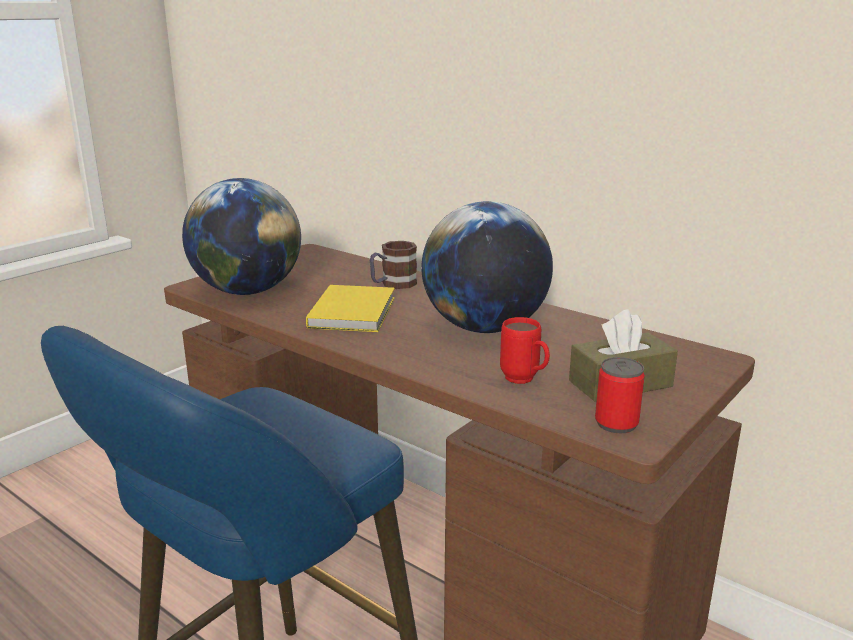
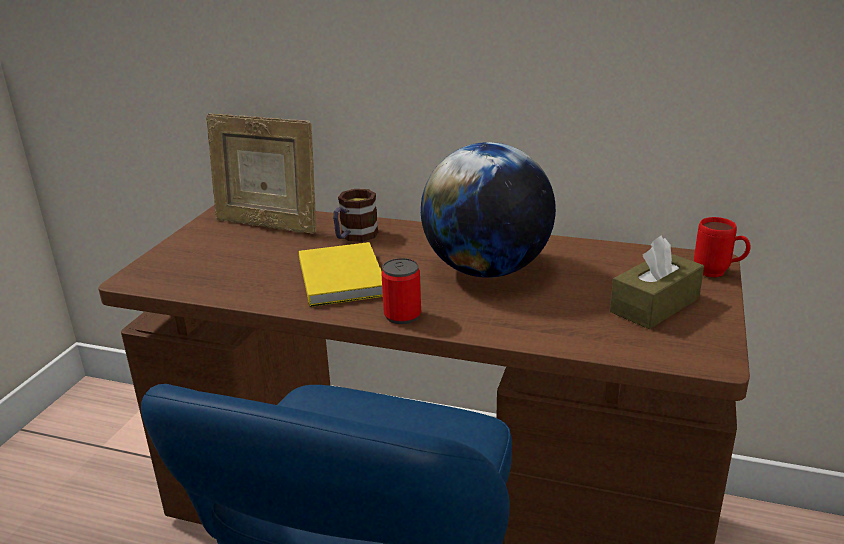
camera: 20 degrees left, 5 degrees up
globe [182,178,301,295] -> none
red mug [500,317,550,384] -> red mug moved to [694,217,751,277]
can [595,357,645,433] -> can moved to [381,258,421,324]
none -> picture frame [206,113,316,234]

